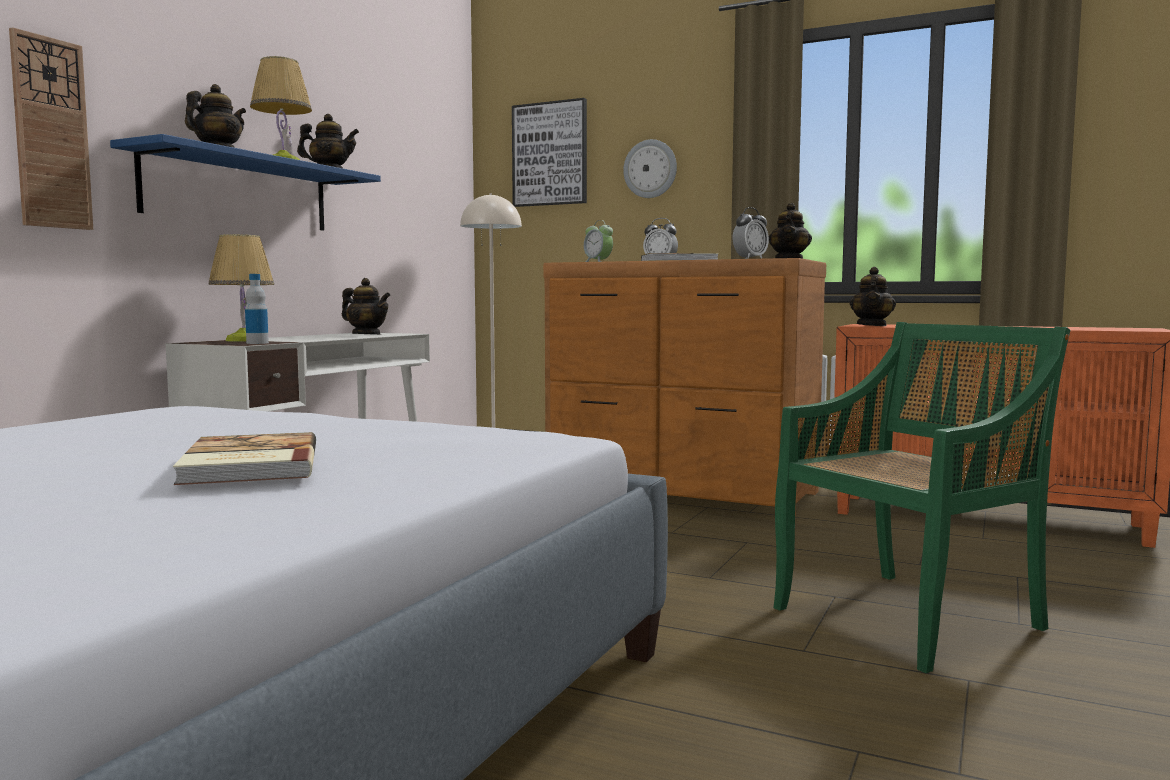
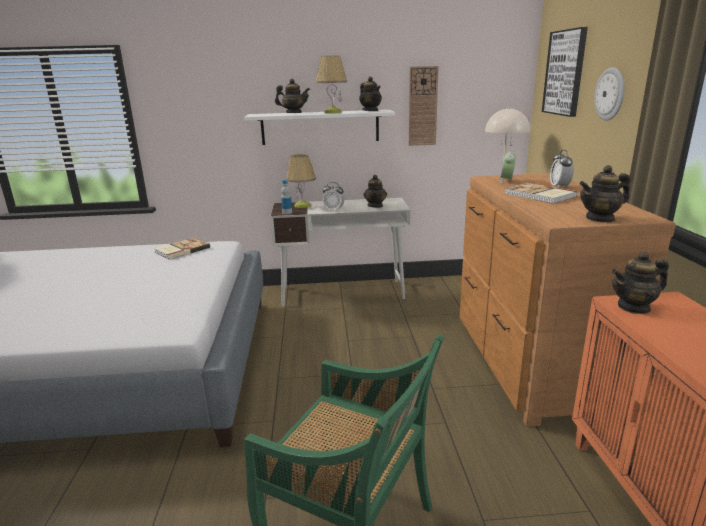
camera: 60 degrees right, 15 degrees up
wall clock [9,27,93,230] -> wall clock moved to [408,66,439,146]
blue shelf [110,134,381,230] -> white shelf [244,110,395,145]
book [173,432,316,485] -> book moved to [154,238,210,260]
alarm clock [733,207,769,259] -> alarm clock moved to [323,182,345,212]

